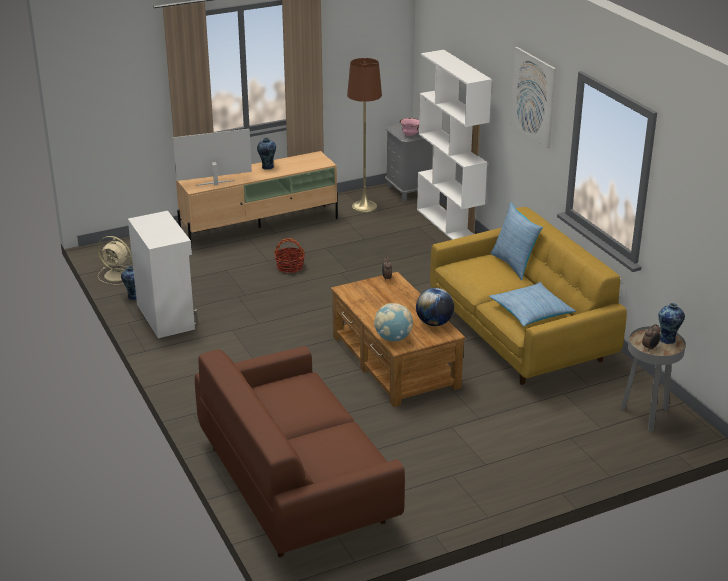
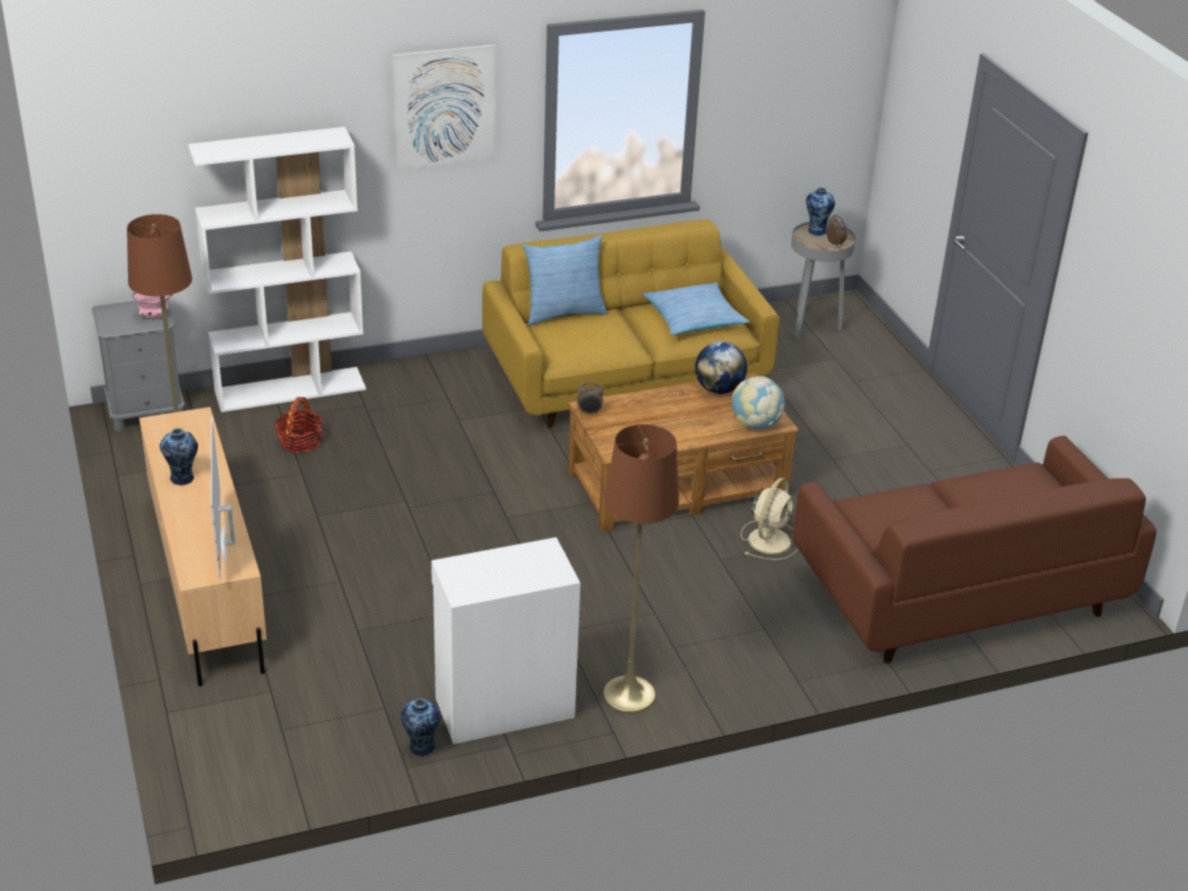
camera: 85 degrees left, 5 degrees up
beige fan [97,236,132,285] -> beige fan moved to [741,478,798,560]
basket [274,238,305,273] -> basket moved to [275,397,324,453]
none -> brown floor lamp [603,424,679,714]

